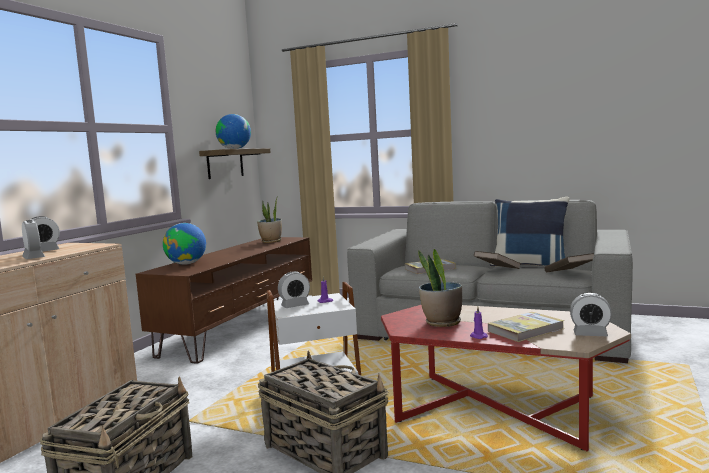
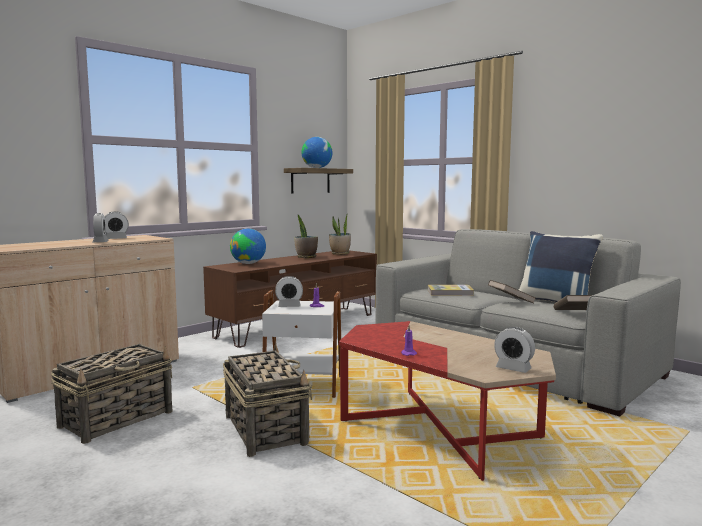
camera: 20 degrees right, 0 degrees up
potted plant [418,249,462,327] -> potted plant moved to [294,215,318,258]
book [488,312,564,342] -> none

